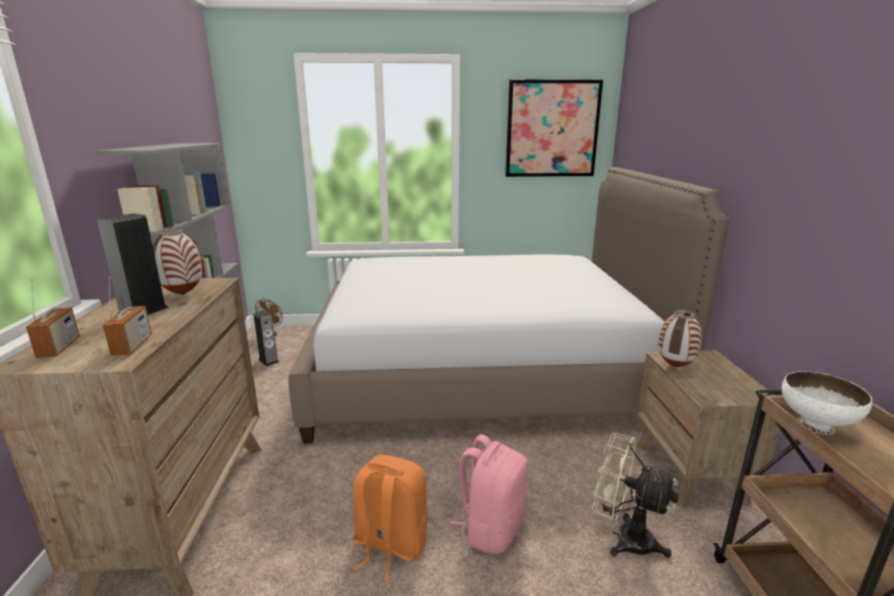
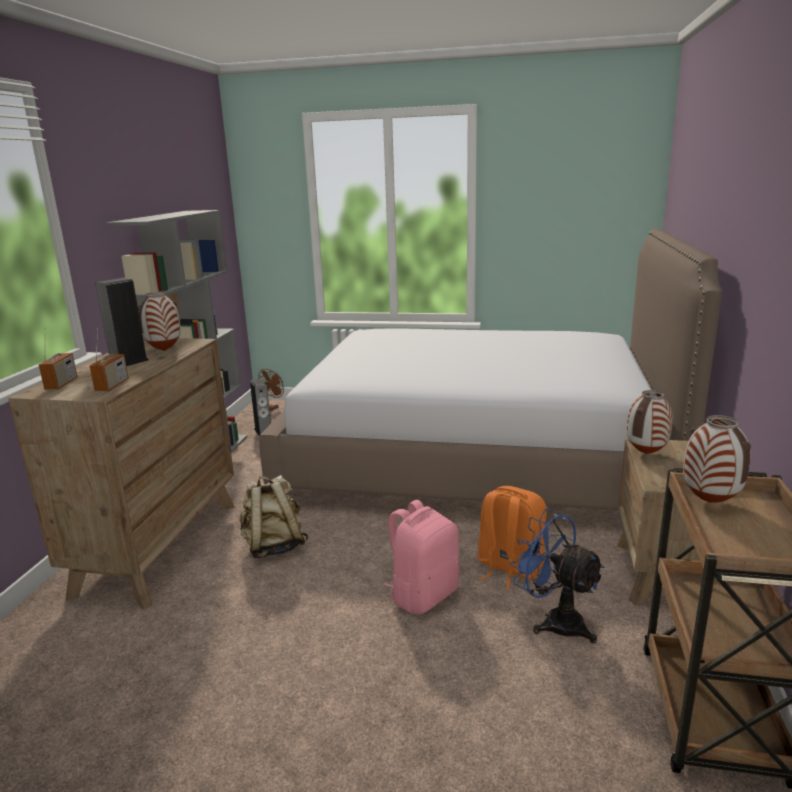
camera: 15 degrees right, 0 degrees up
orange backpack [353,455,428,582] -> orange backpack moved to [477,486,547,591]
picture [505,79,603,177] -> none
beige fan [592,433,680,558] -> blue fan [510,509,605,644]
white bowl [782,371,872,435] -> vase [683,415,751,503]
none -> beige backpack [239,475,308,558]

